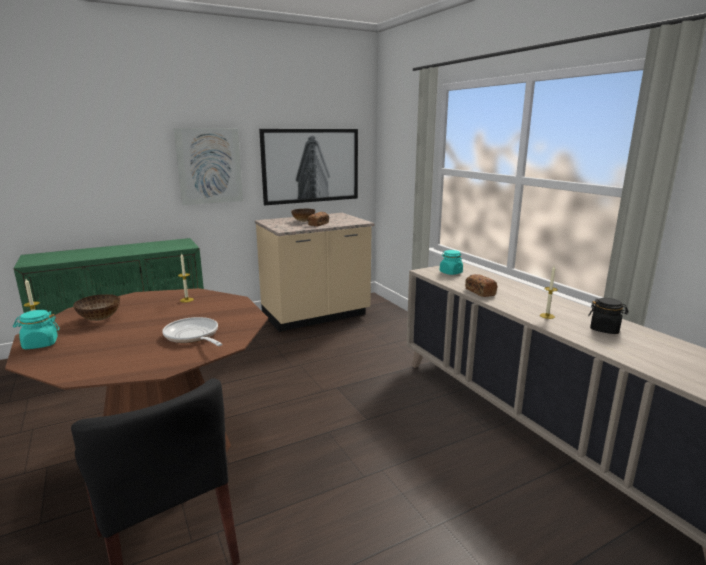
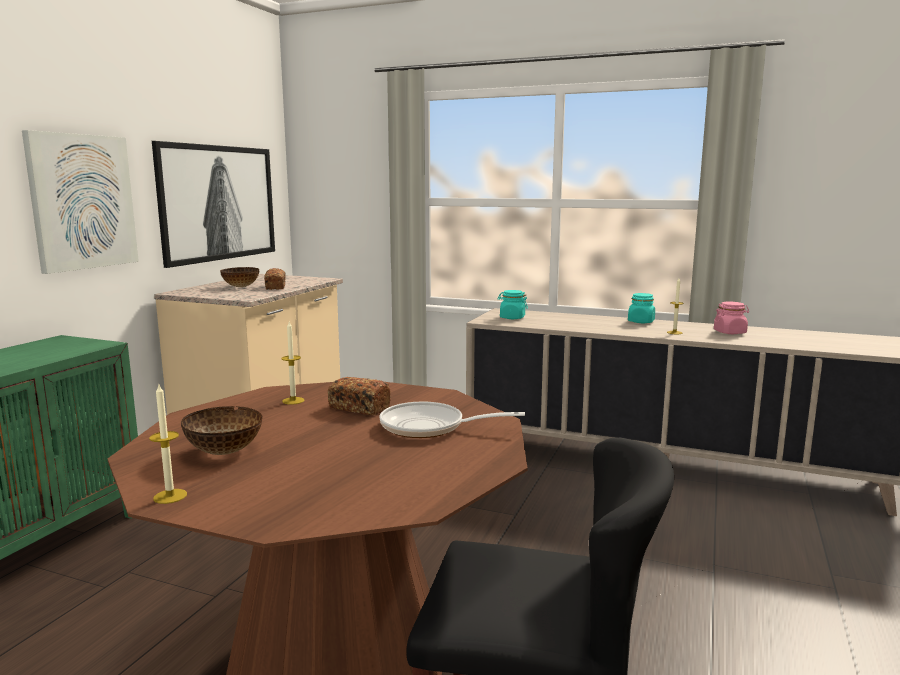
camera: 40 degrees left, 5 degrees down
turquoise jar [13,310,59,349] -> turquoise jar moved to [628,293,655,323]
bread [465,274,497,297] -> bread moved to [328,377,391,415]
black jar [588,298,629,334] -> pink jar [714,302,749,334]

